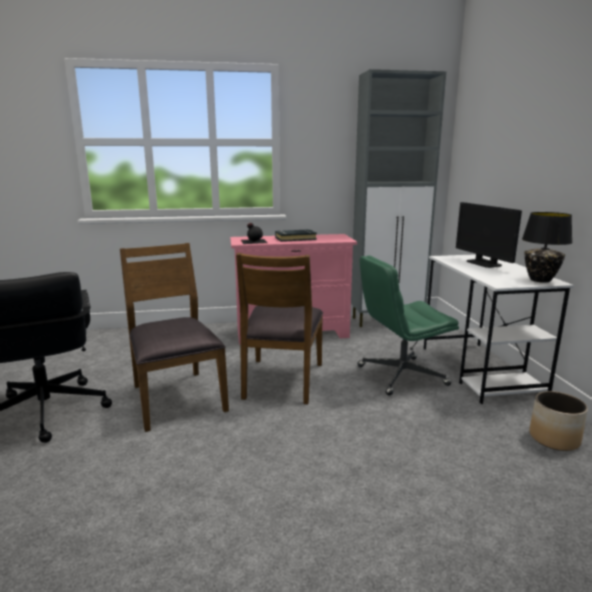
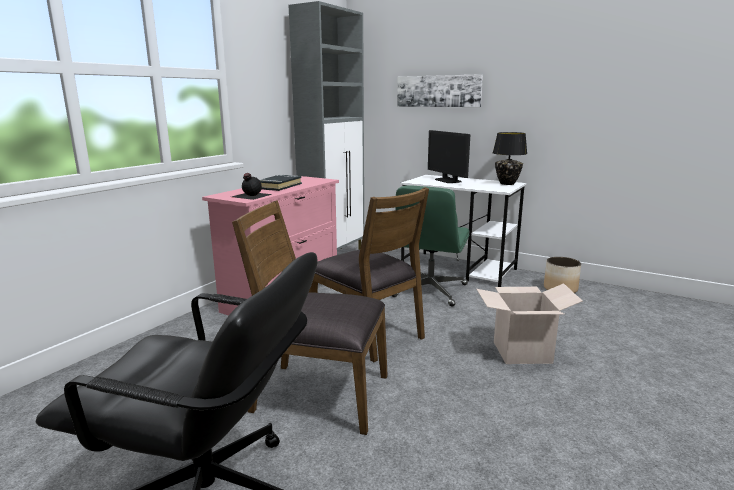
camera: 50 degrees left, 0 degrees up
monitor [456,202,522,268] -> monitor turned 45 degrees clockwise [428,130,470,183]
none -> picture [397,74,483,107]
none -> cardboard box [477,283,583,364]

